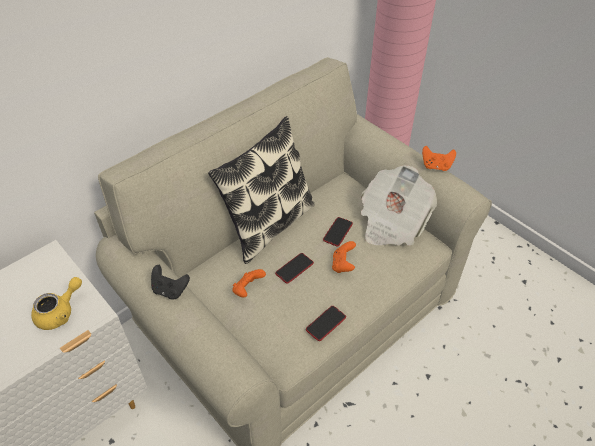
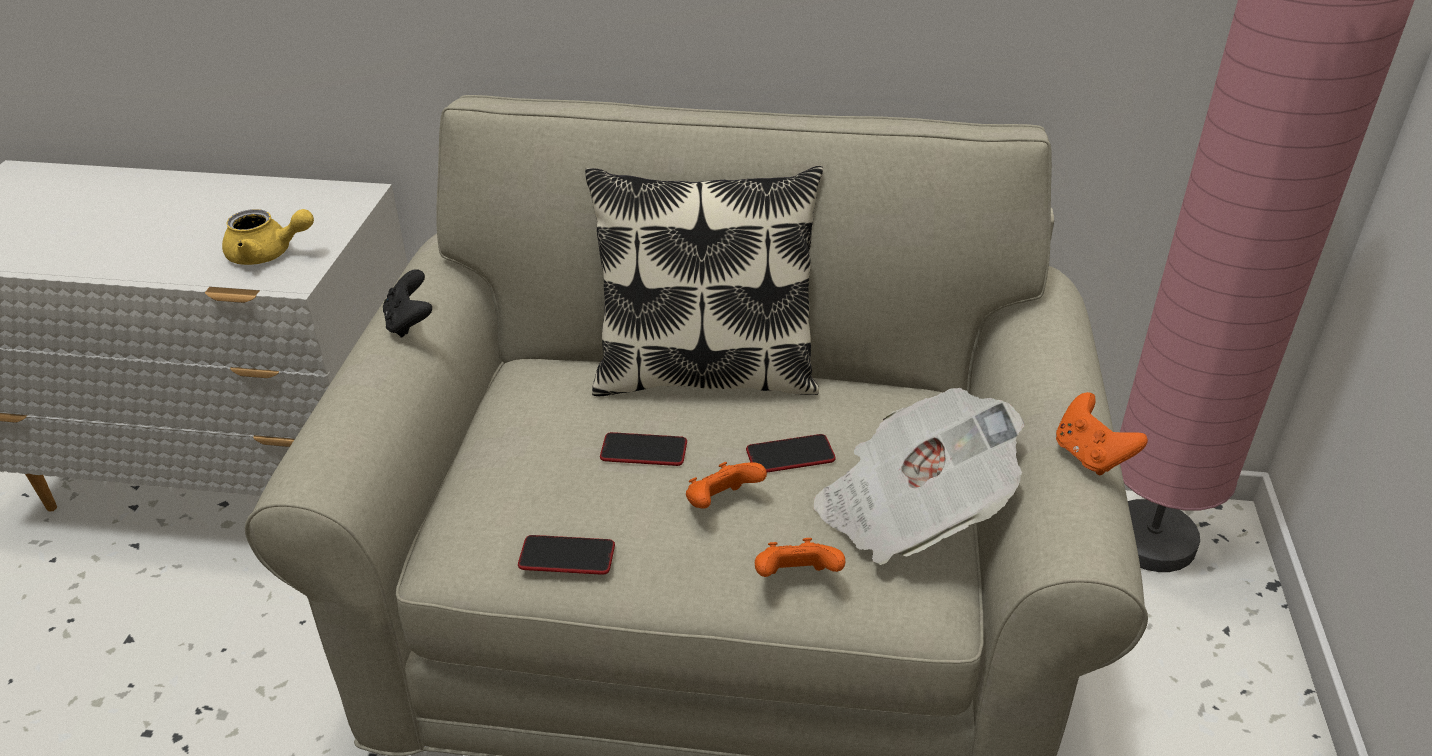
camera: 50 degrees right, 10 degrees down
orange game controller [232,269,266,298] -> orange game controller moved to [755,538,845,577]

